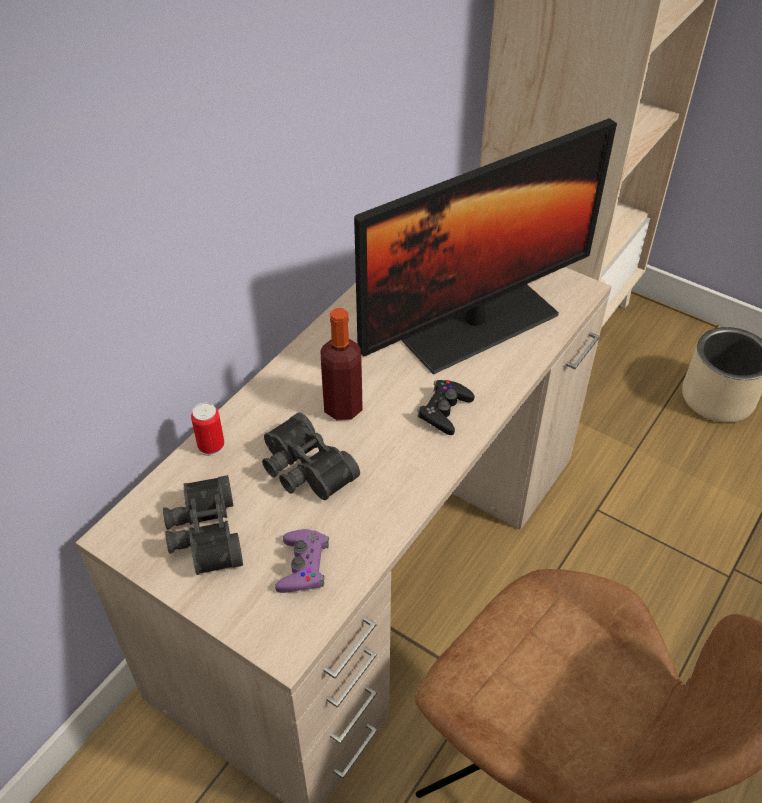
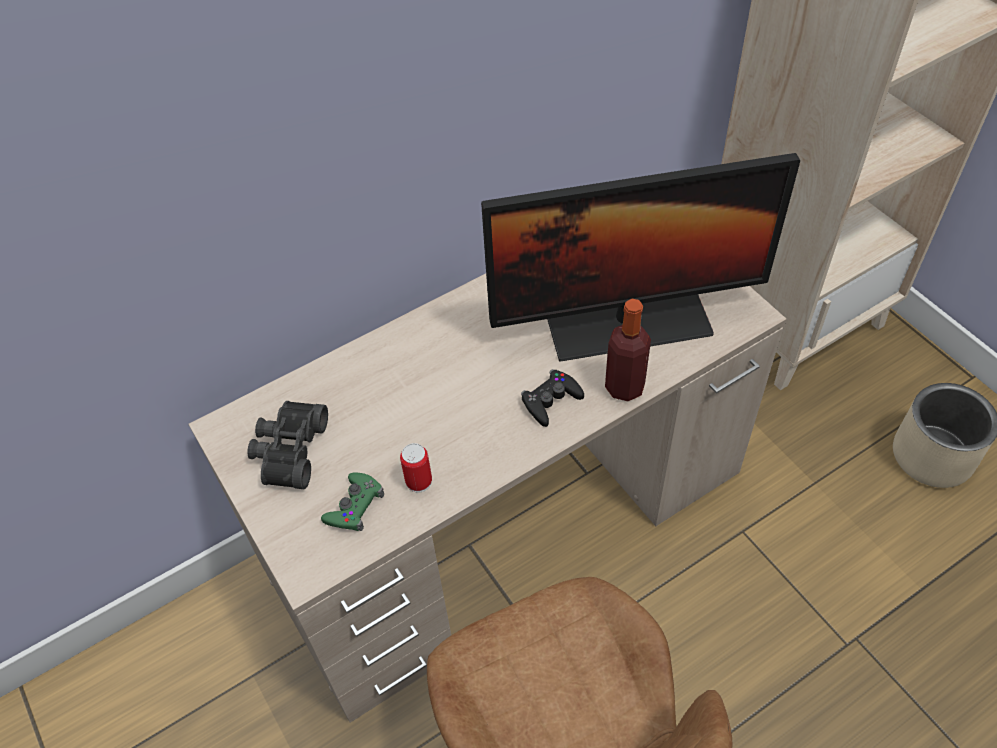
camera: 25 degrees right, 5 degrees up
can [191,403,224,456] -> can moved to [400,443,432,493]
black binoculars [262,412,360,500] -> none
purple game controller [275,529,329,593] -> green game controller [321,473,384,531]
bottle [320,308,363,420] -> bottle moved to [605,299,651,401]

